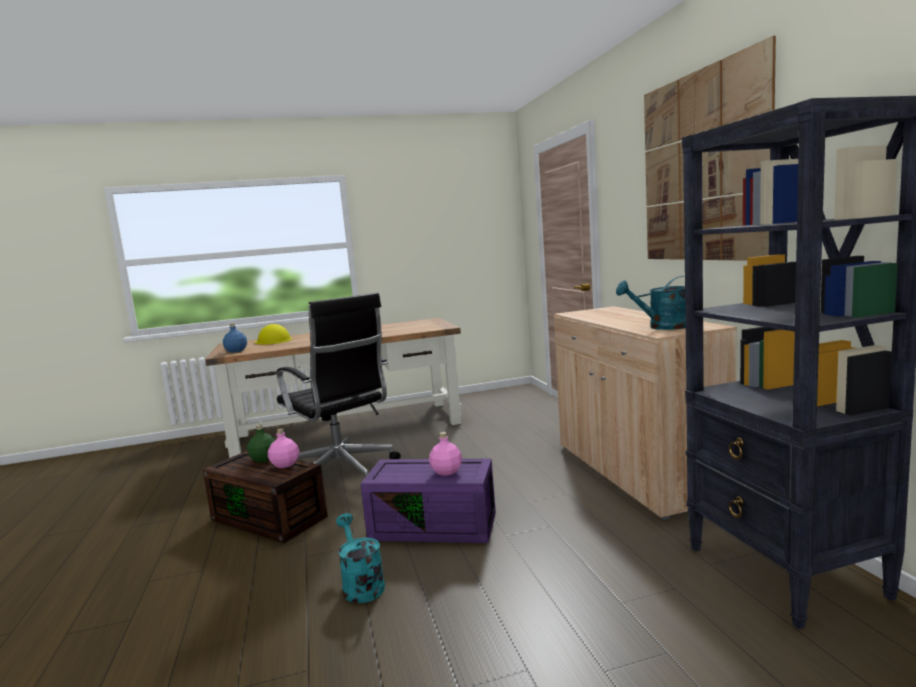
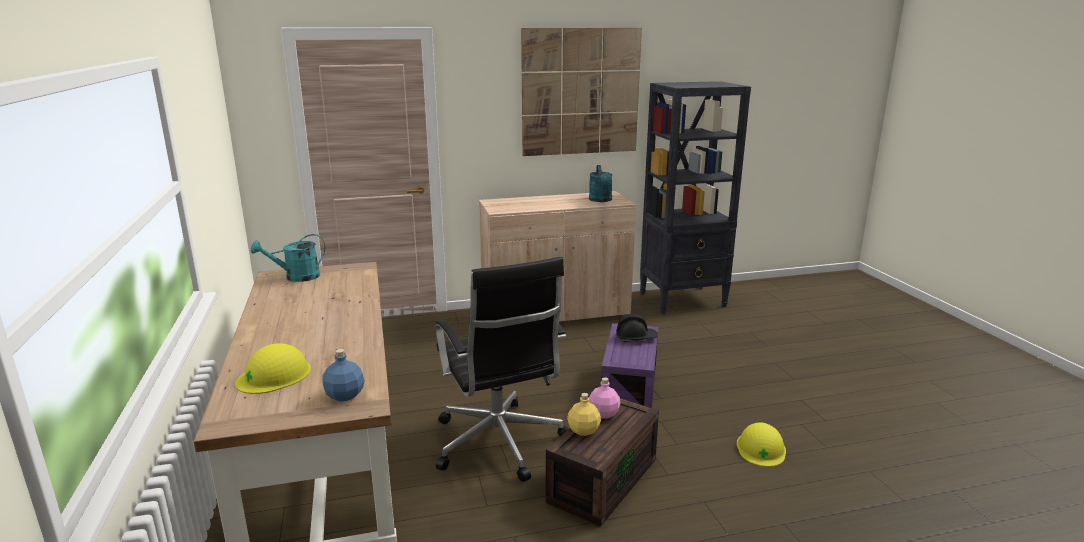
camera: 90 degrees left, 10 degrees up
green bottle [247,424,275,463] -> yellow bottle [567,393,601,436]
black office chair [277,292,401,477] -> black office chair turned 105 degrees clockwise [436,257,569,482]
turquoise watering can [336,513,385,603] -> turquoise watering can moved to [251,234,325,282]
pink bottle [429,432,462,476] -> black hard hat [616,314,658,342]
none -> yellow hard hat [737,423,786,467]

